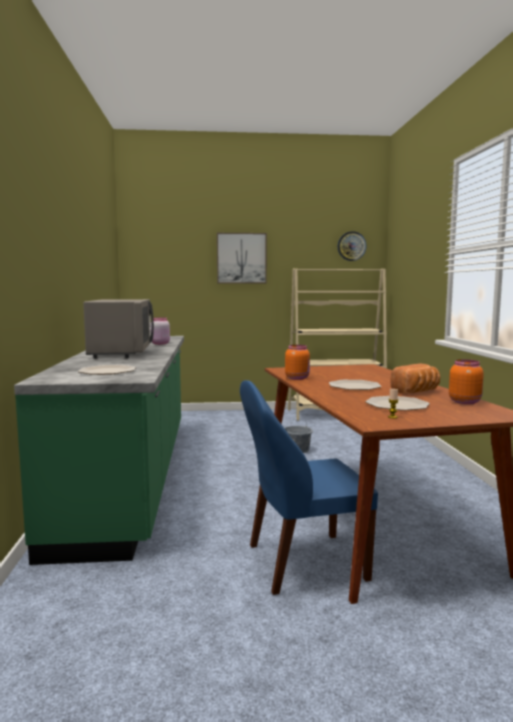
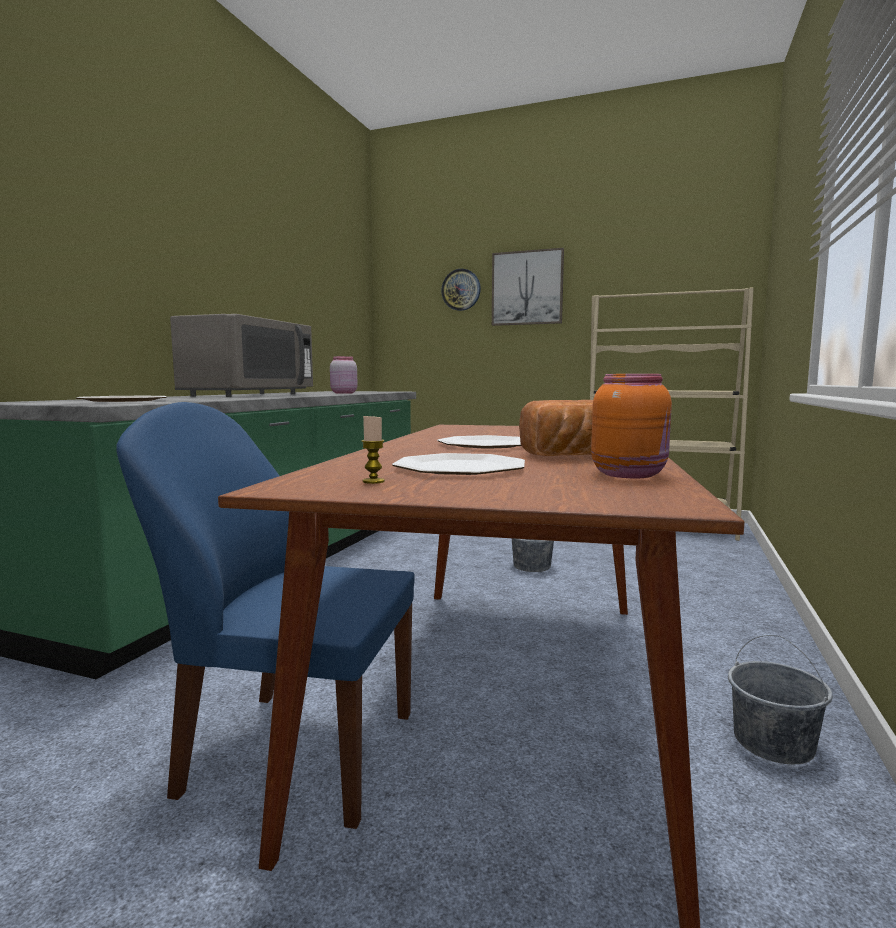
camera: 25 degrees right, 0 degrees up
orange jar [285,345,310,380] -> none
wall clock [338,231,366,261] -> wall clock moved to [441,269,481,311]
none -> grey bucket [728,635,833,765]

